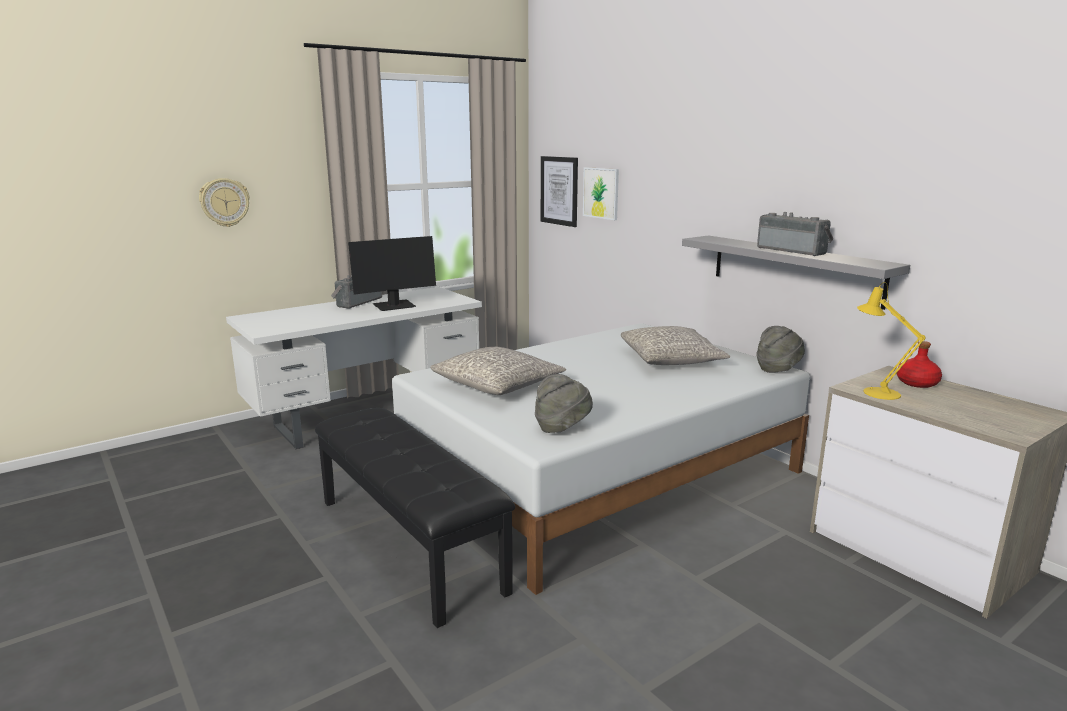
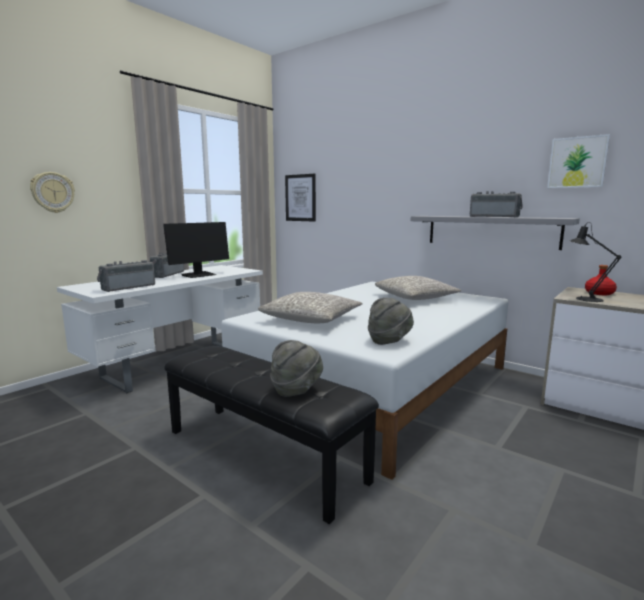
camera: 15 degrees left, 5 degrees down
picture [583,167,619,220] -> picture moved to [547,134,610,188]
grey hat [756,326,805,373] -> grey hat moved to [270,340,323,397]
yellow table lamp [857,282,926,400] -> black table lamp [570,222,622,302]
none -> radio [97,260,155,292]

